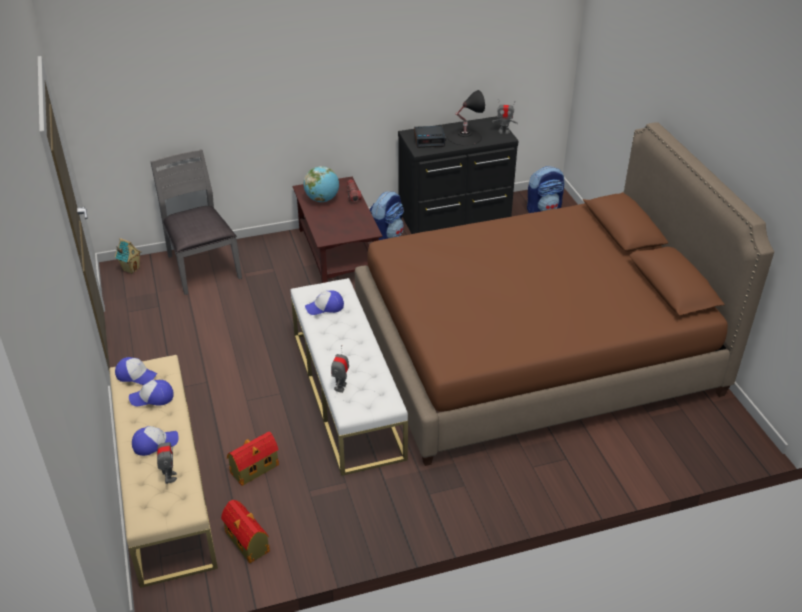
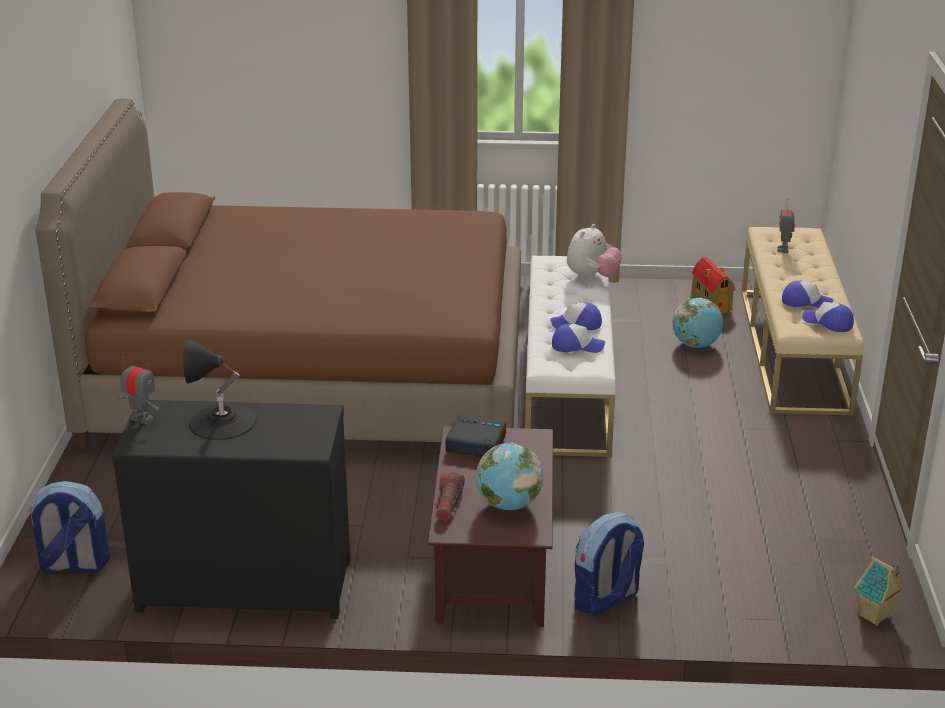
camera: 160 degrees left, 10 degrees down
cap [132,426,178,456] -> cap moved to [550,302,602,330]
grey chair [150,149,242,295] -> none
toy house [227,431,279,486] -> globe [673,298,723,348]
toy robot [331,345,349,393] -> plush toy [567,224,622,279]
backpack [370,191,404,240] -> backpack moved to [574,512,644,615]
alarm clock [414,126,446,148] -> alarm clock moved to [445,416,506,457]

